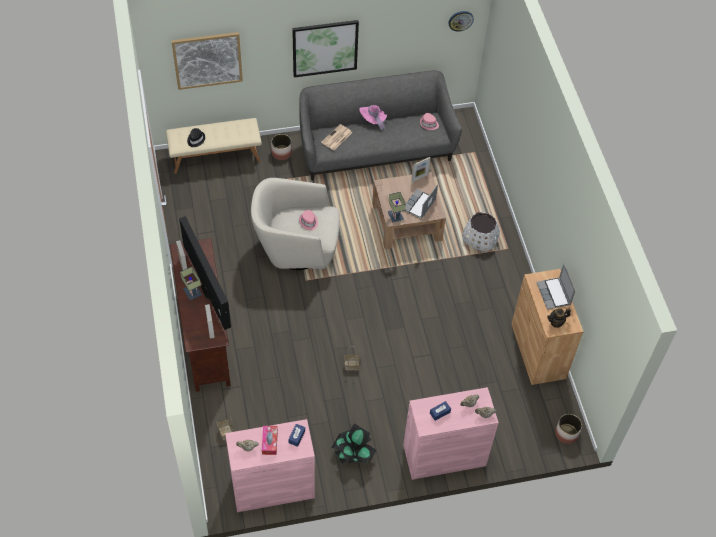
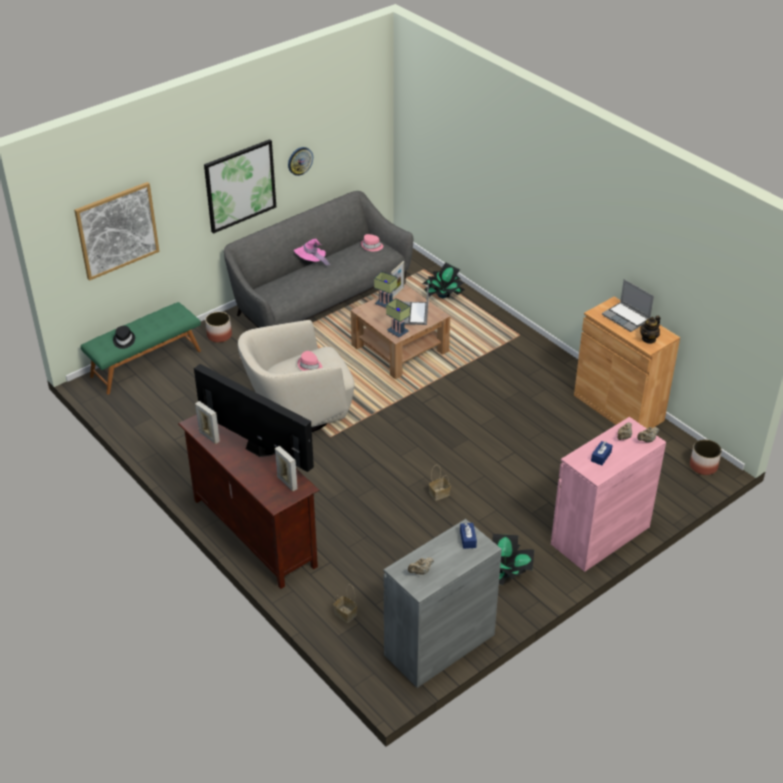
camera: 25 degrees left, 15 degrees down
beige bench [166,118,262,174] -> green bench [81,302,201,395]
table lamp [180,267,202,300] -> table lamp moved to [374,271,397,308]
pink cabinet [225,419,315,512] -> grey cabinet [384,519,502,688]
tissue box [262,426,278,455] -> none
newspaper [321,124,352,150] -> none
wall clock [448,11,474,32] -> wall clock moved to [288,147,313,176]
white planter [463,212,500,251] -> none
none -> potted plant [423,263,465,298]

